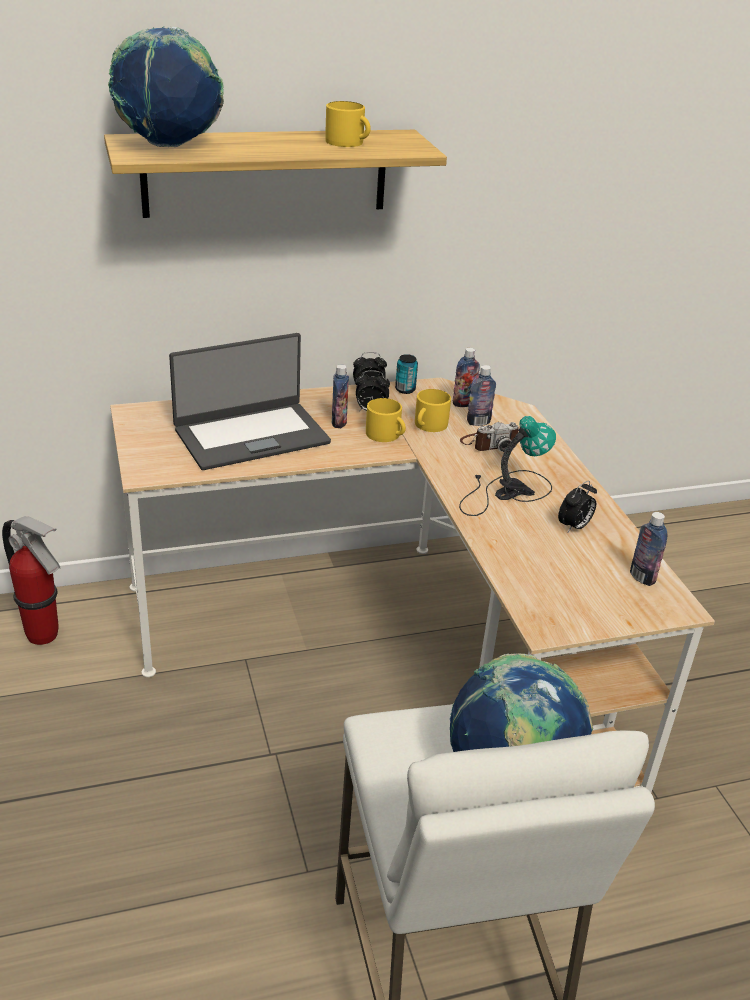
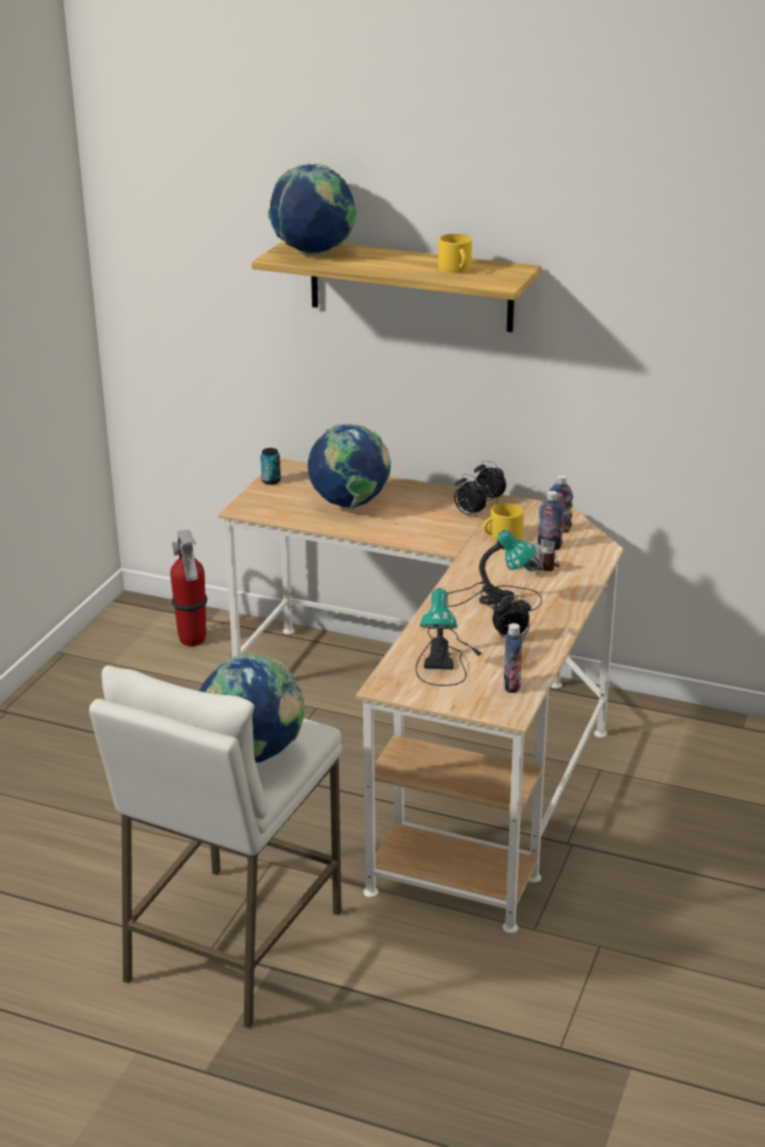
camera: 40 degrees right, 5 degrees down
laptop [169,333,331,470] -> globe [308,423,391,509]
bottle [332,364,349,428] -> none
yellow mug [366,398,406,442] -> none
can [395,354,418,394] -> can moved to [260,448,281,485]
none -> table lamp [416,588,481,686]

